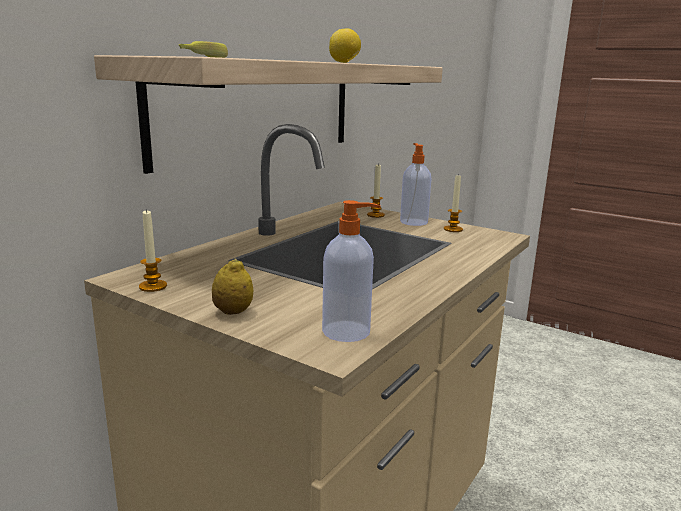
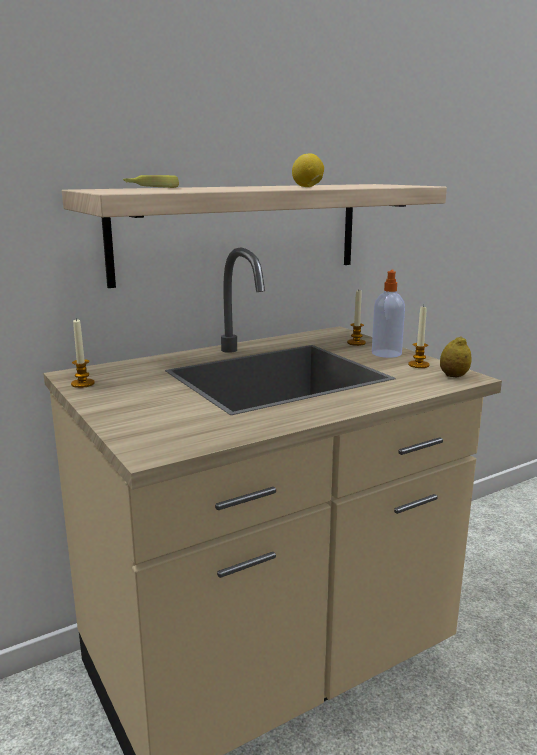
camera: 25 degrees right, 0 degrees up
lemon [212,259,253,315] -> lemon moved to [440,336,472,377]
soap dispenser [322,200,381,342] -> none

